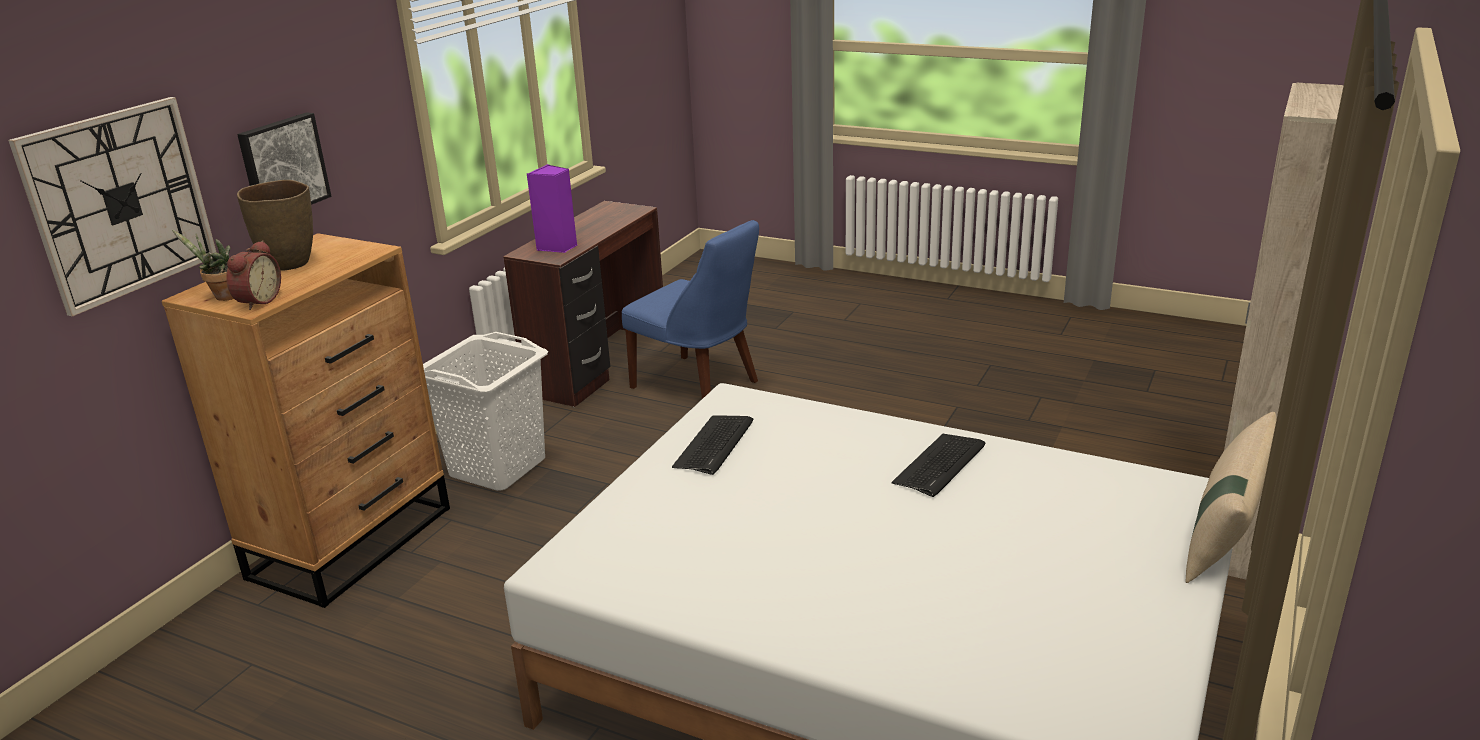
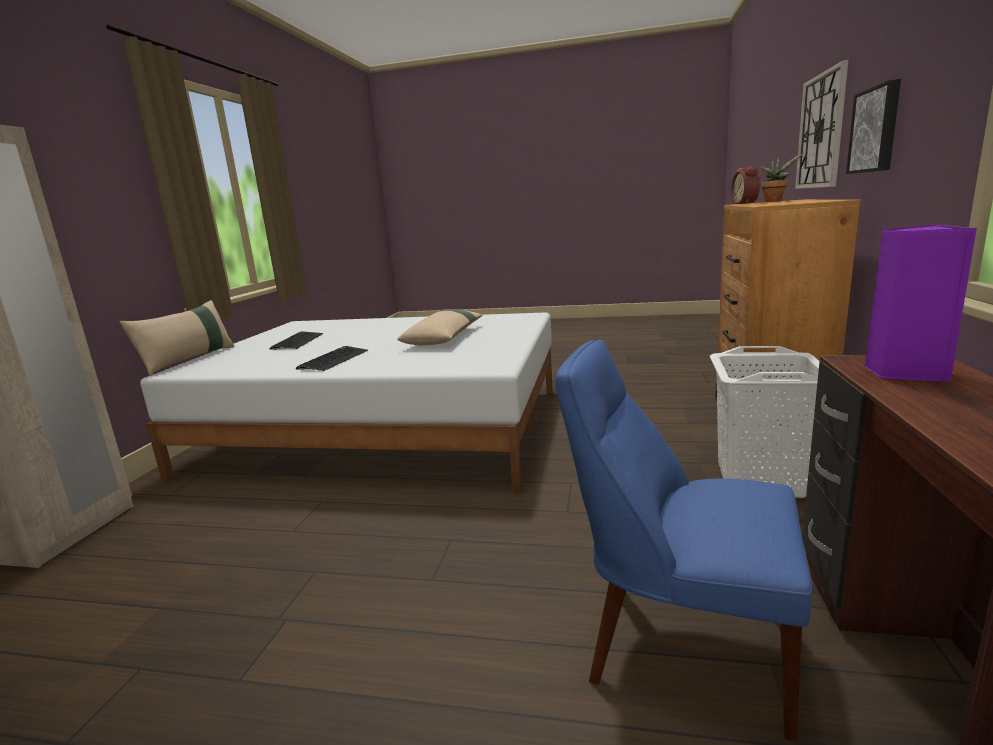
camera: 165 degrees right, 10 degrees down
brown vase [237,180,313,270] -> none
keyboard [672,415,753,475] -> keyboard moved to [270,331,323,350]
none -> beige pillow [398,309,482,345]

